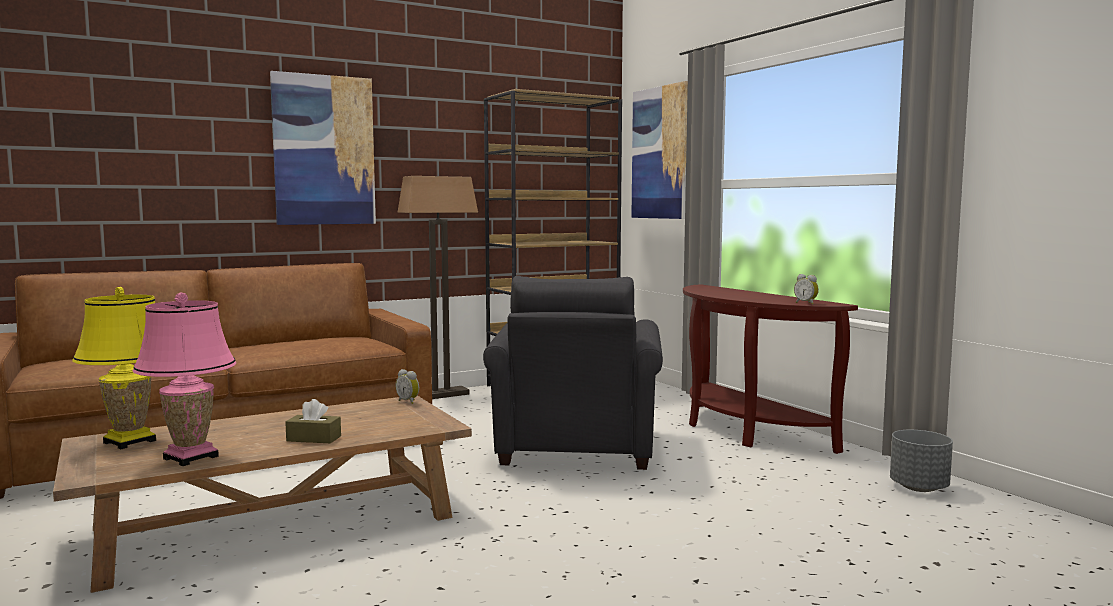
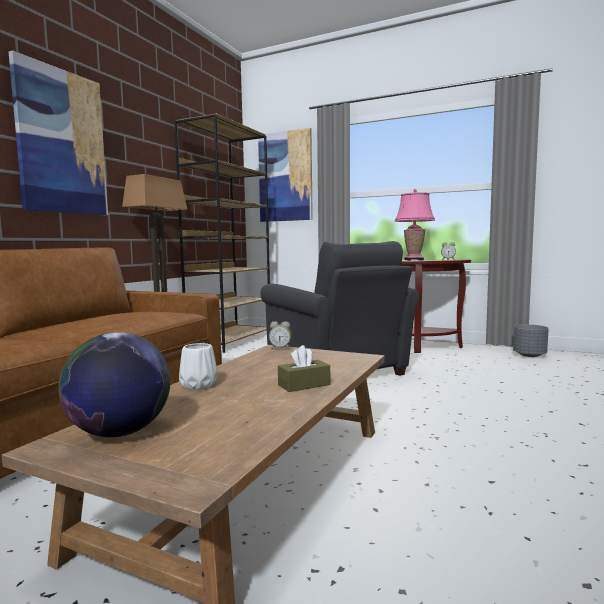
camera: 35 degrees left, 0 degrees up
yellow table lamp [72,287,156,449] -> globe [58,332,170,437]
pink table lamp [133,292,236,466] -> pink table lamp moved to [395,189,435,261]
none -> white vase [179,343,218,390]

